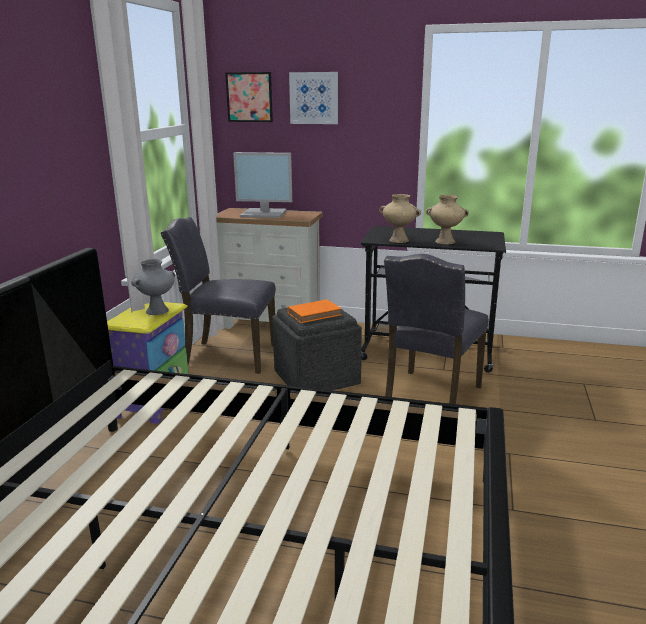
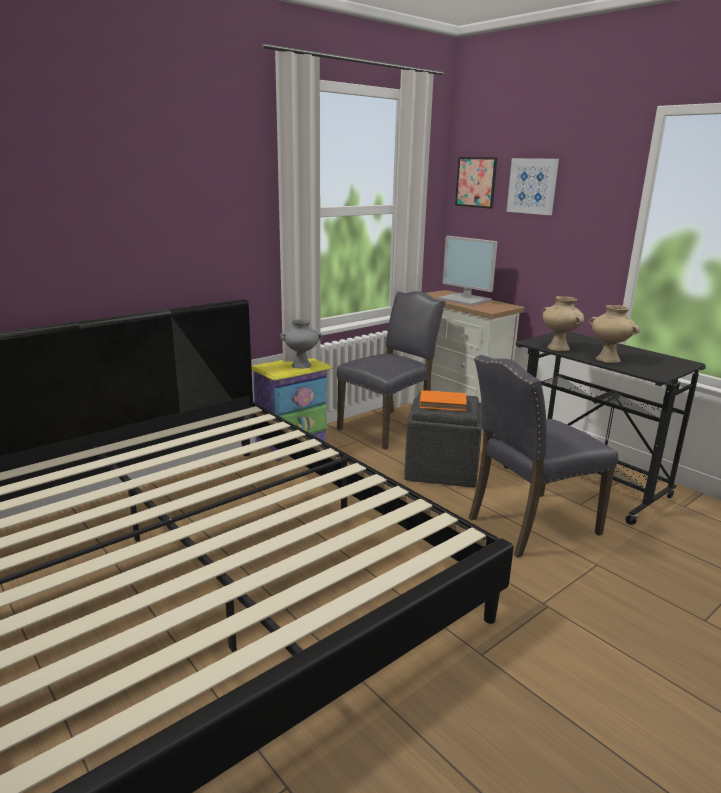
camera: 35 degrees right, 0 degrees up
grey chair [160,217,276,374] -> grey chair turned 90 degrees clockwise [337,291,446,450]

